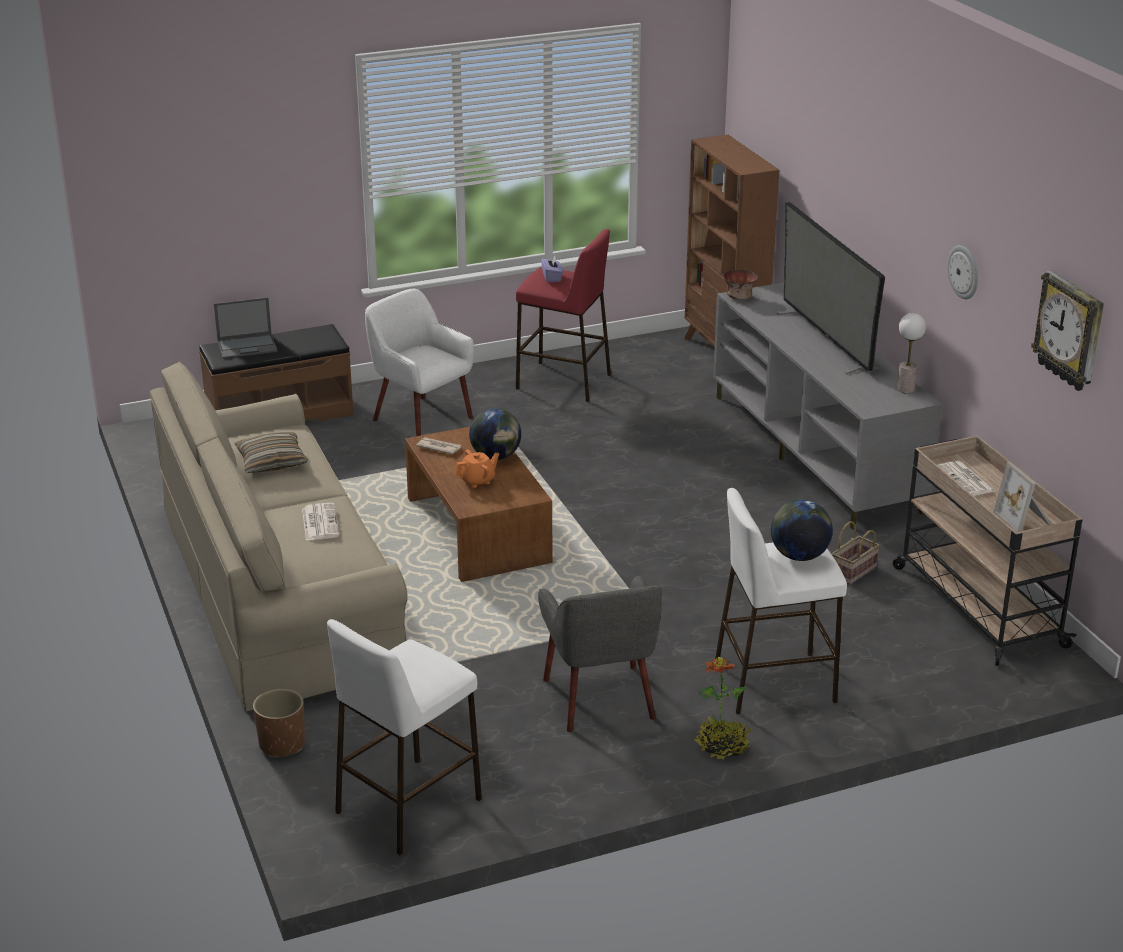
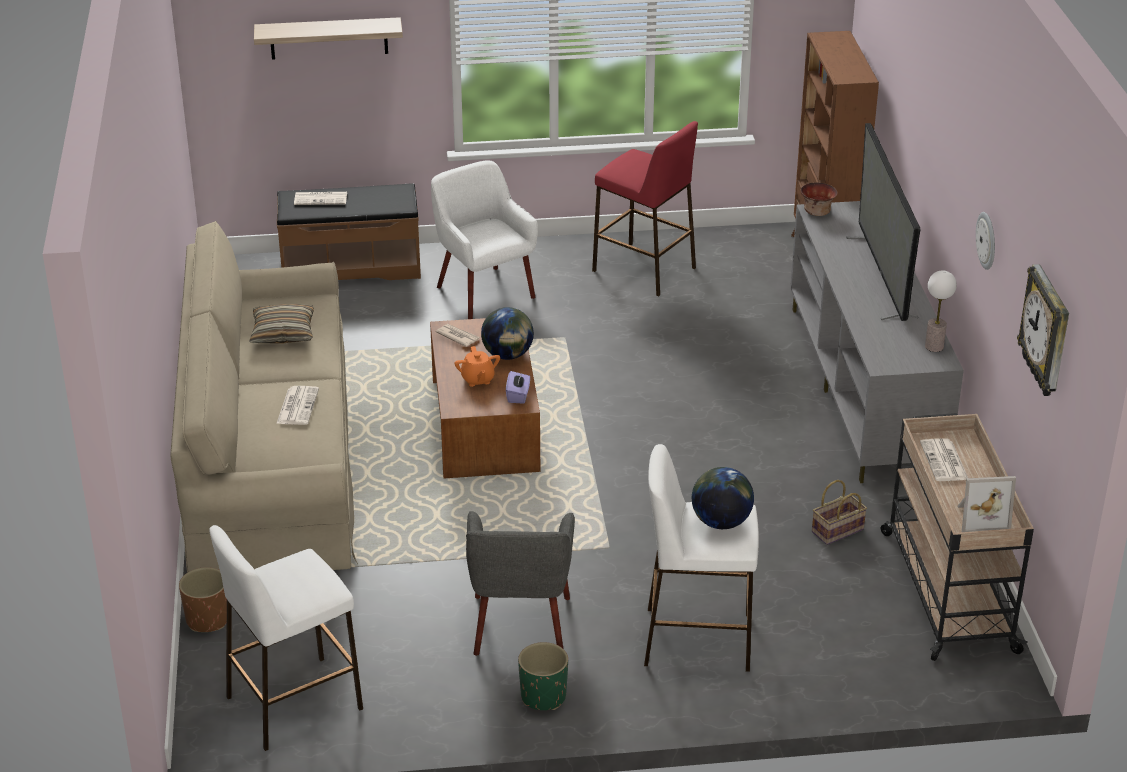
camera: 15 degrees right, 5 degrees up
laptop [214,297,278,359] -> newspaper [294,192,347,205]
orange teapot [454,450,499,488] -> orange teapot turned 90 degrees clockwise [454,346,500,387]
purple tissue box [541,255,563,282] -> purple tissue box moved to [506,371,530,404]
potted plant [695,657,752,760] -> none
picture frame [993,462,1051,532] -> picture frame turned 90 degrees counterclockwise [958,476,1016,532]
none -> shelf [254,17,403,60]
none -> green planter [518,642,568,710]

